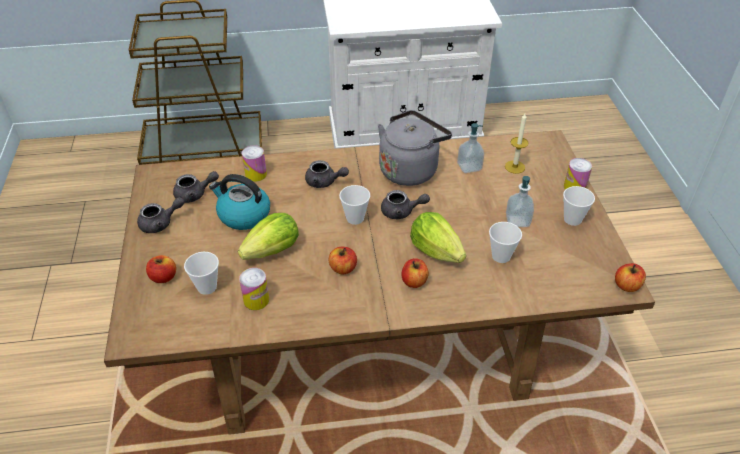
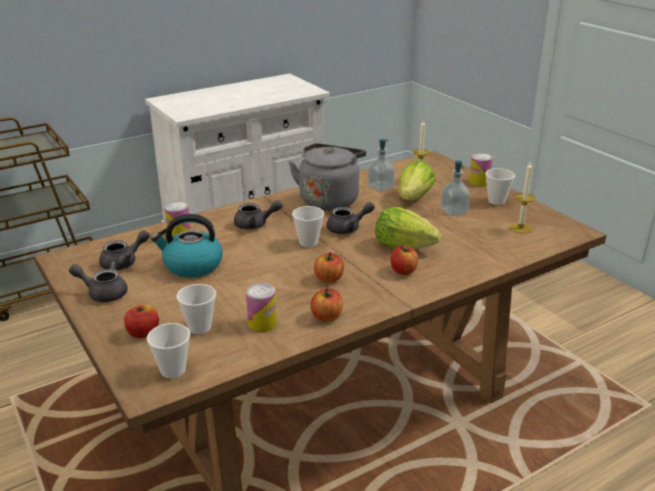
camera: 25 degrees left, 15 degrees down
grey teapot [137,197,184,233] -> grey teapot turned 120 degrees counterclockwise [69,262,128,302]
lettuce [238,213,299,260] -> lettuce moved to [398,160,436,200]
cup [489,222,522,263] -> cup moved to [147,323,190,379]
apple [615,263,646,292] -> apple moved to [311,288,343,322]
none -> candle [509,161,535,233]

